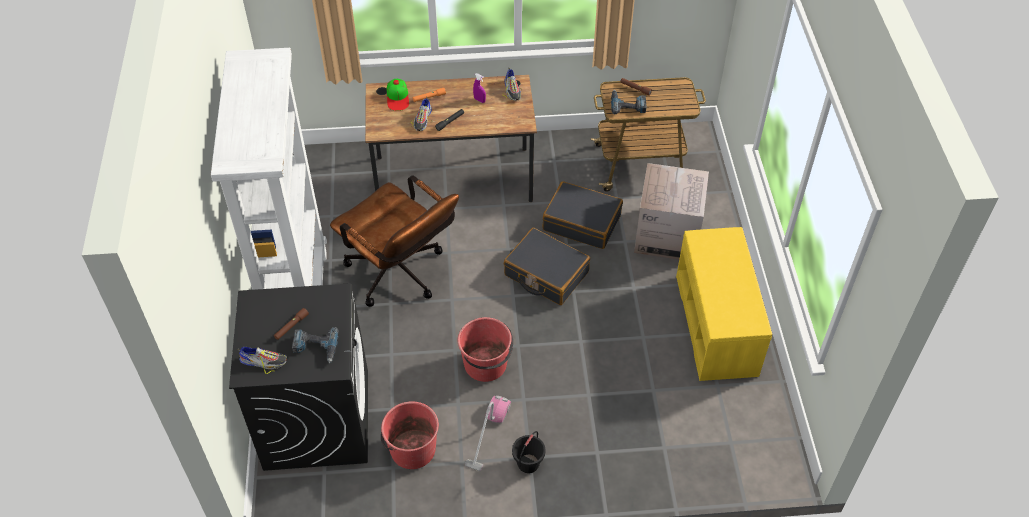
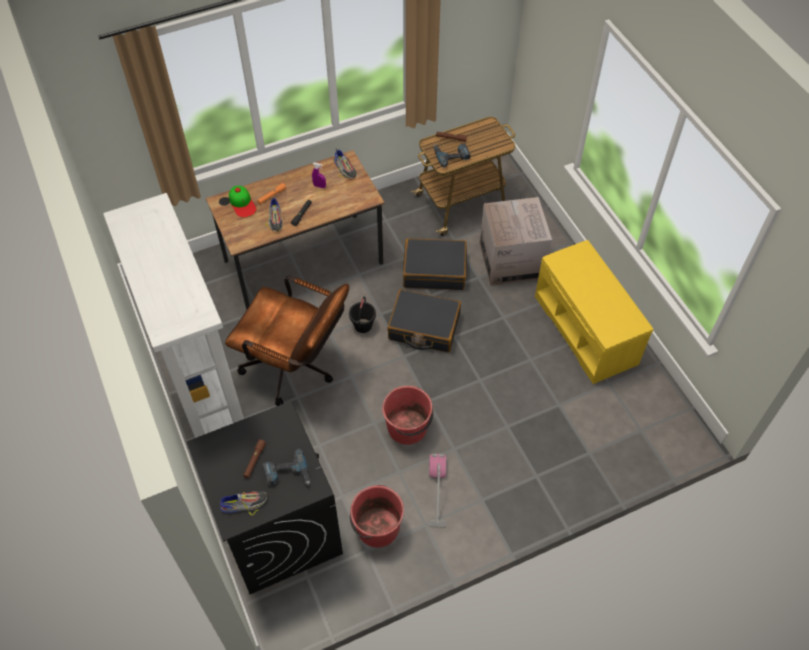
camera: 20 degrees left, 5 degrees up
black bucket [512,431,545,473] -> black bucket moved to [349,296,376,333]

